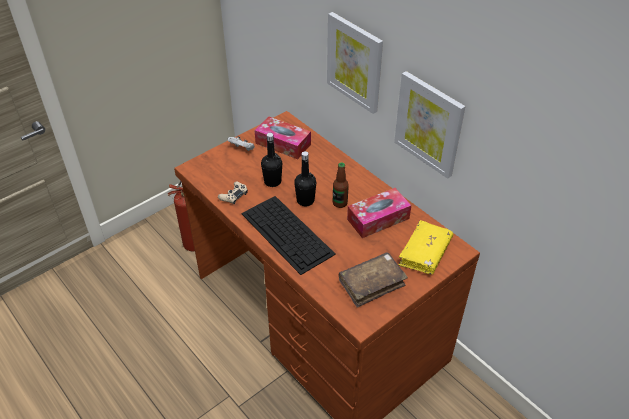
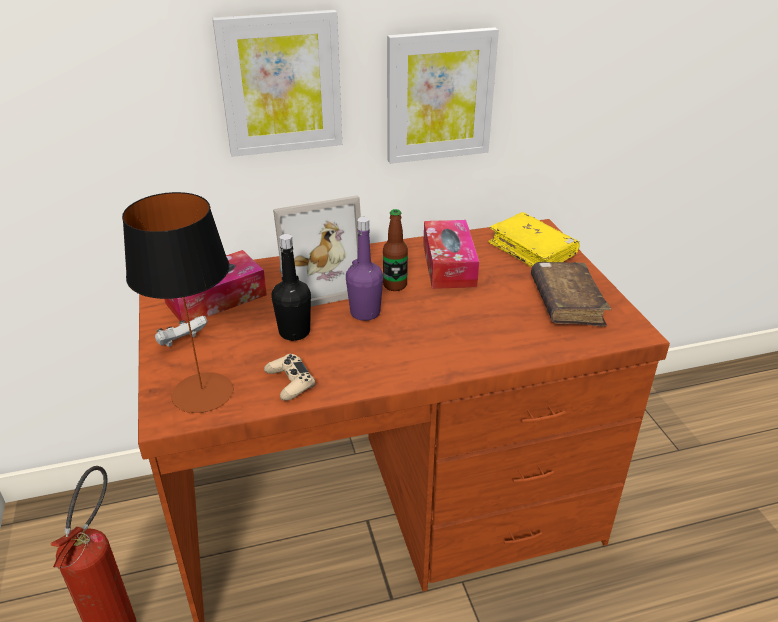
camera: 65 degrees left, 10 degrees down
keyboard [241,196,336,275] -> none
black bottle [294,151,316,206] -> purple bottle [346,217,383,321]
none -> table lamp [122,192,233,413]
none -> picture frame [273,195,361,307]

